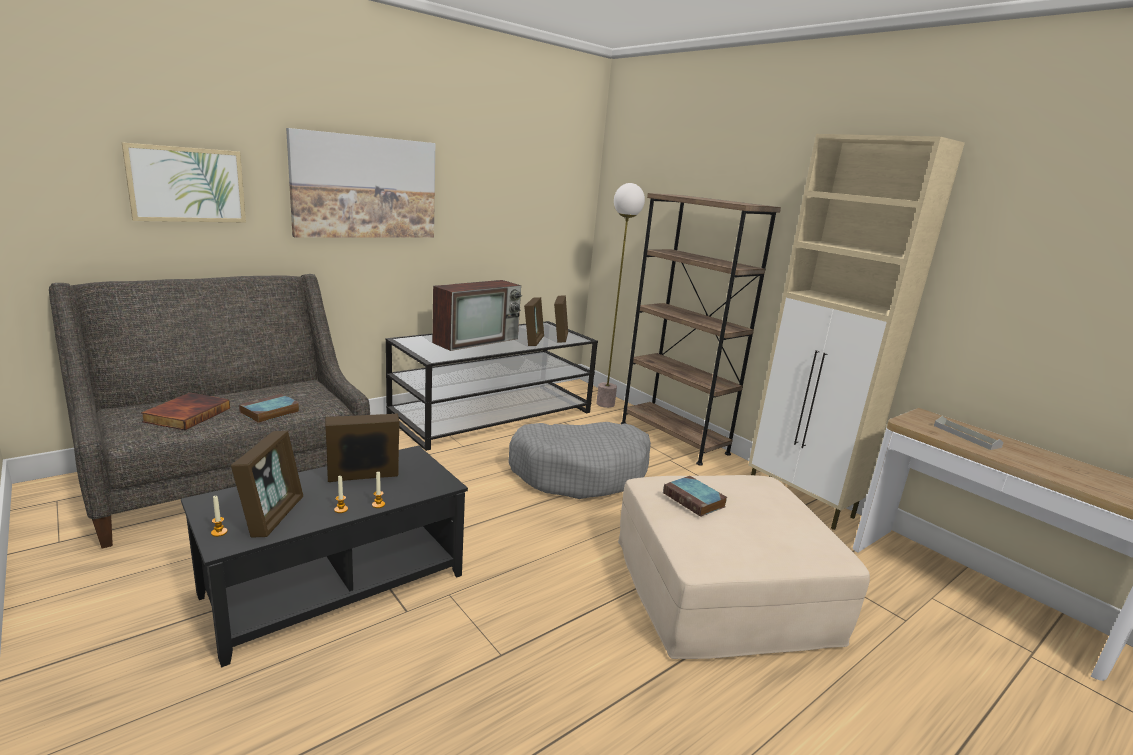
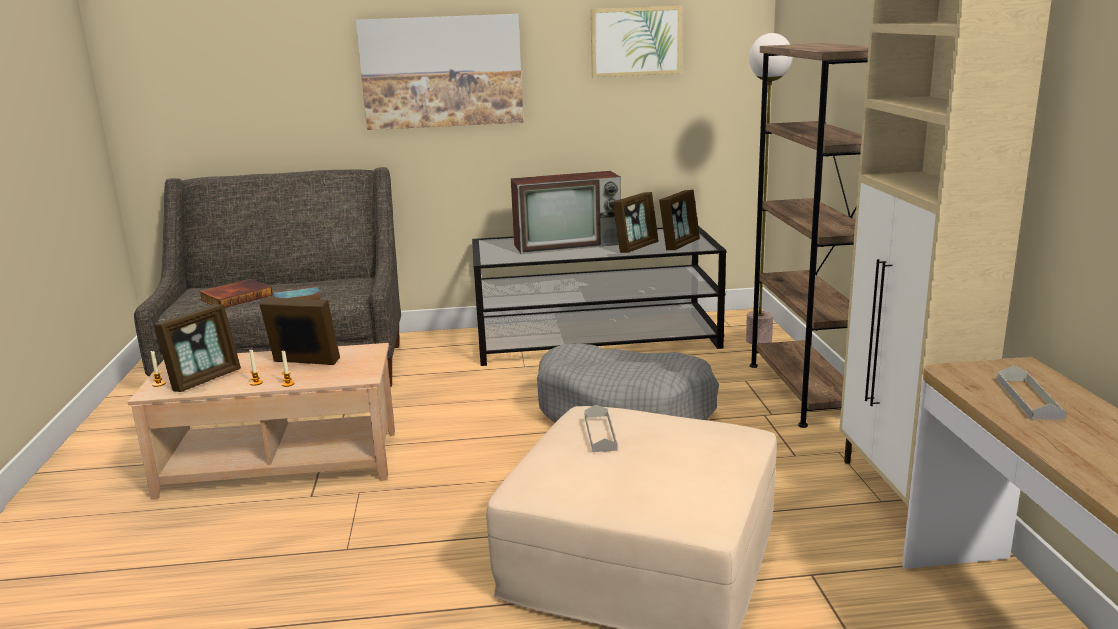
camera: 35 degrees right, 0 degrees up
picture [122,142,246,223] -> picture moved to [590,6,682,77]
black coffee table [181,445,468,668] -> beige coffee table [128,343,395,500]
book [663,476,728,517] -> grey tray [584,405,618,452]

